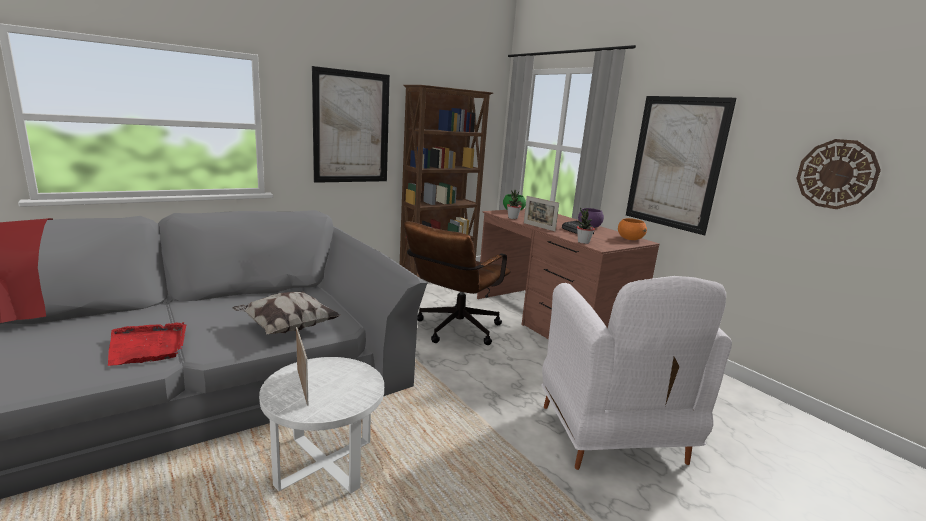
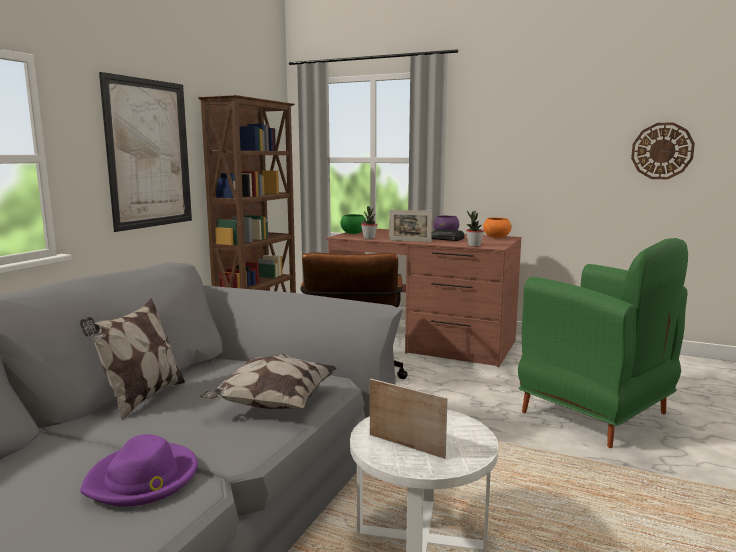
camera: 30 degrees left, 5 degrees down
red tray [108,322,186,366] -> purple hat [80,434,198,507]
white armchair [541,276,732,470] -> green armchair [518,238,688,448]
picture [626,96,737,235] -> none
none -> pillow [80,299,185,420]

